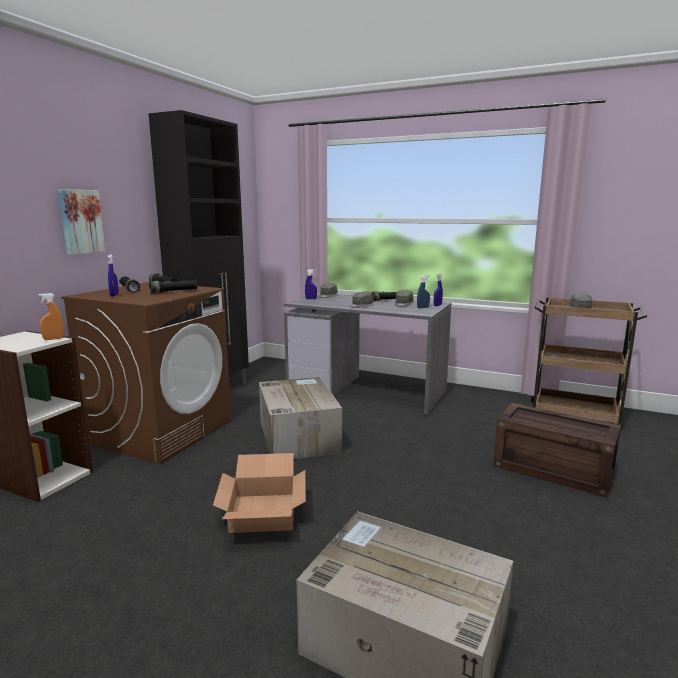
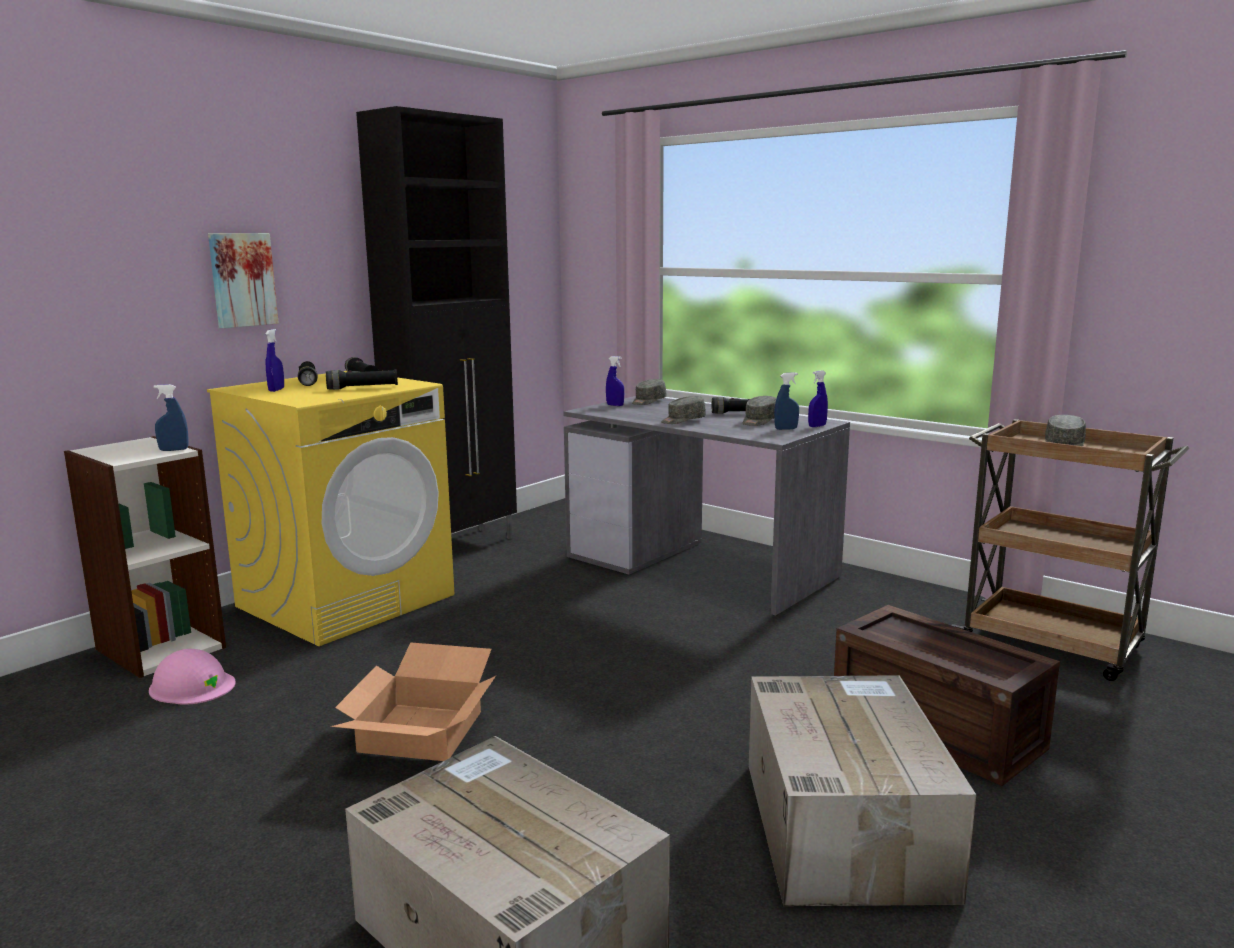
camera: 15 degrees right, 0 degrees up
orange spray bottle [38,293,64,340] -> blue spray bottle [153,384,188,451]
brown washing machine [61,282,231,464] -> yellow washing machine [207,371,454,646]
cardboard box [259,377,342,459] -> cardboard box moved to [749,675,976,906]
none -> pink hard hat [149,649,236,705]

